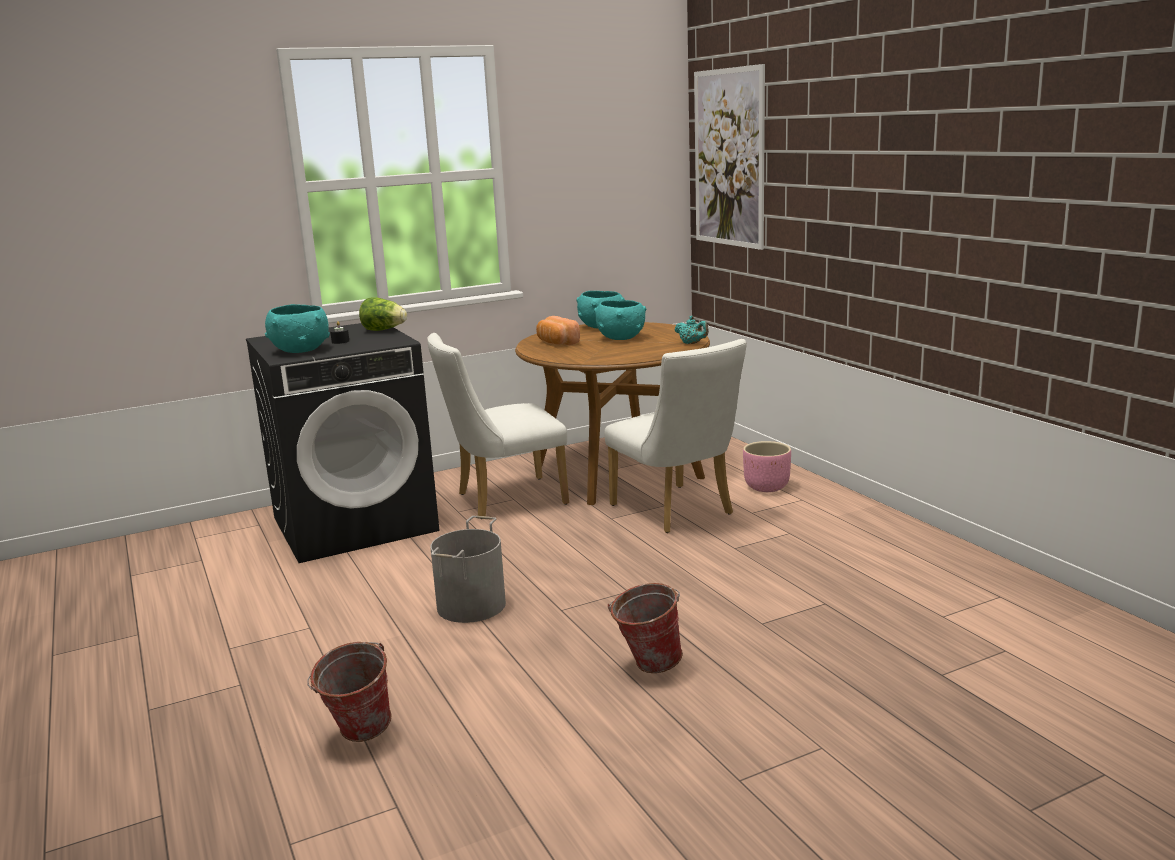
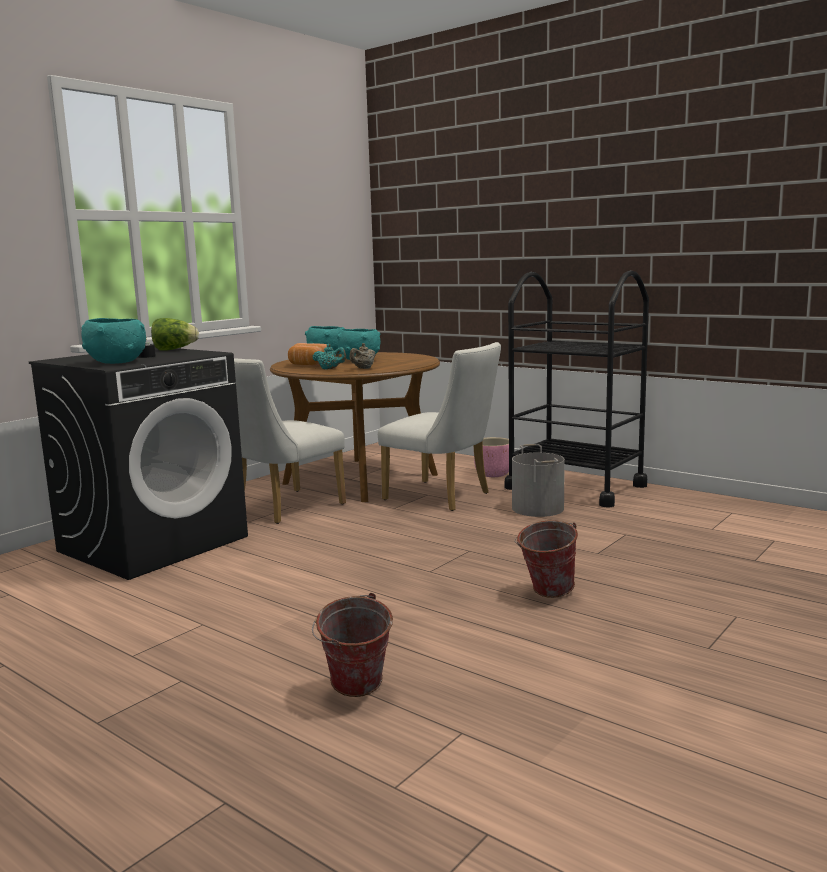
camera: 25 degrees left, 5 degrees down
grey bucket [430,516,506,623] -> grey bucket moved to [512,444,565,517]
turquoise teapot [675,316,709,344] -> turquoise teapot moved to [312,344,346,369]
picture [694,64,765,250] -> none
none -> beige teapot [349,343,376,369]
none -> black cart [504,270,649,508]

